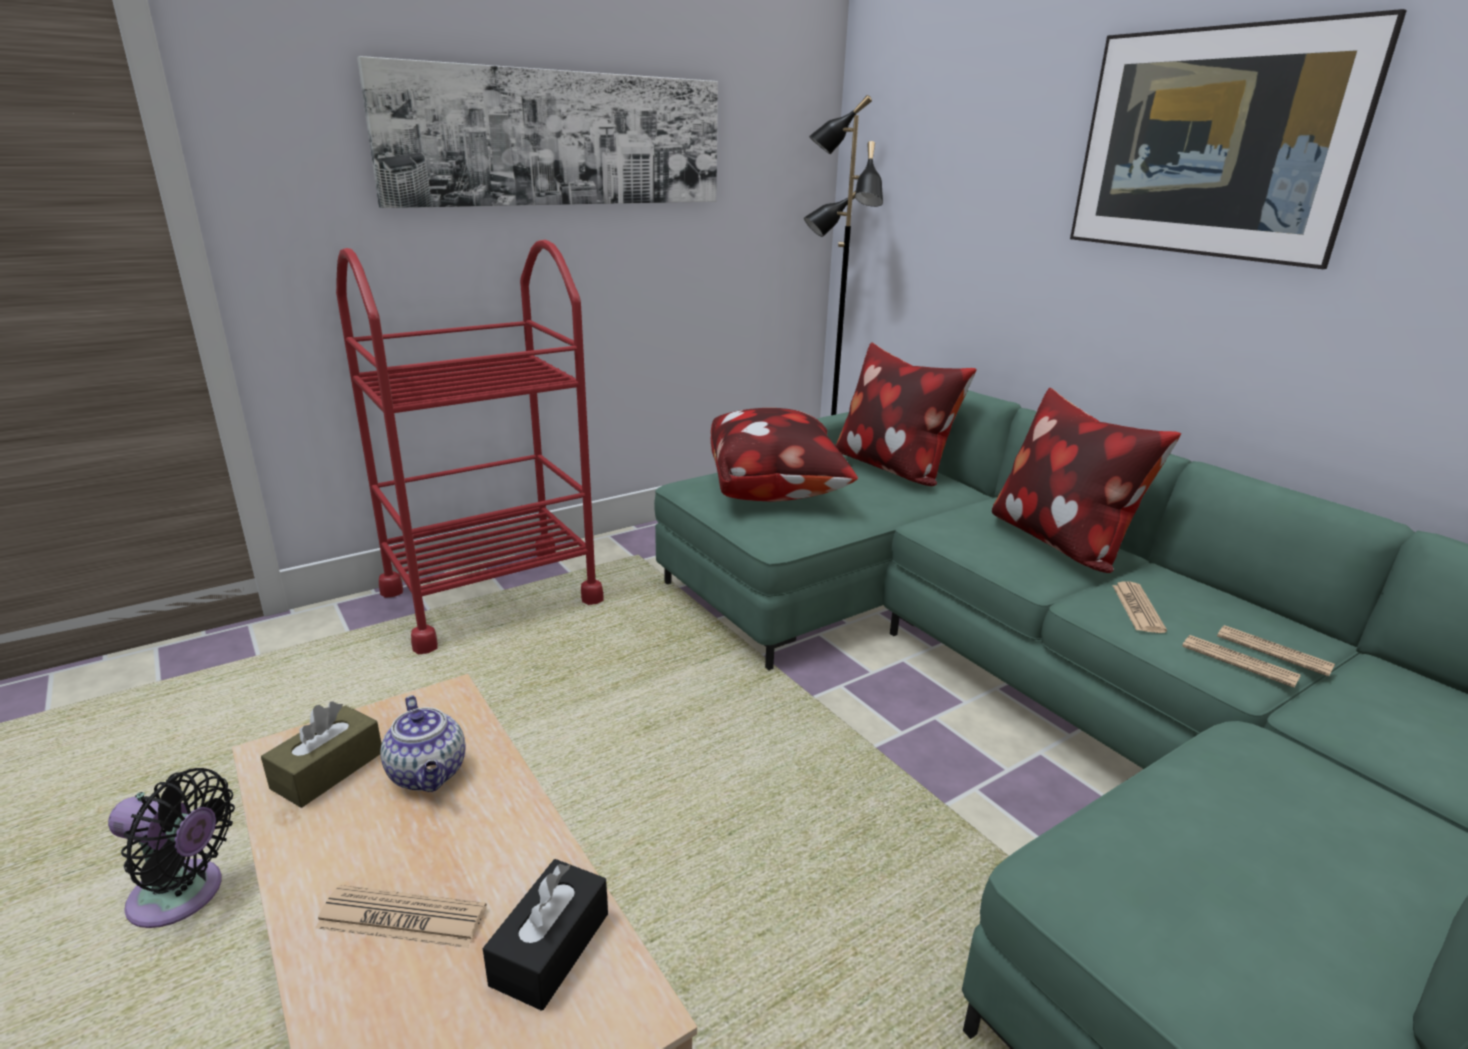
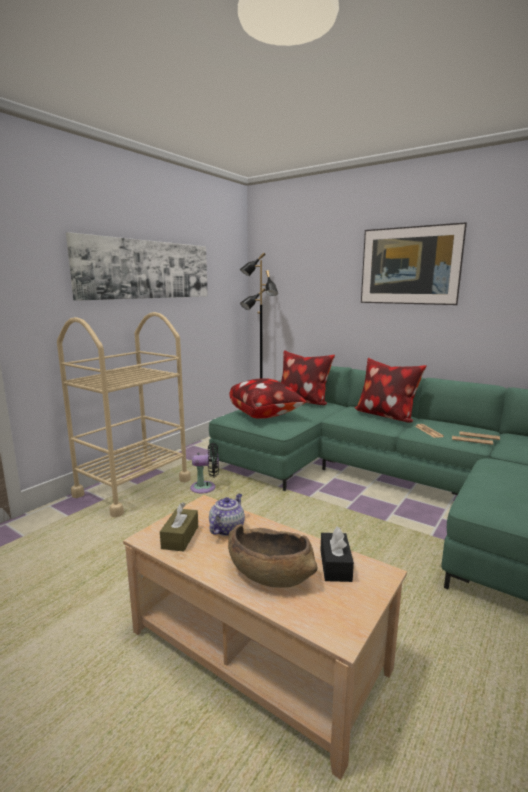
camera: 20 degrees left, 10 degrees down
black fan [108,768,235,928] -> black fan moved to [190,443,219,493]
newspaper [315,885,487,948] -> brown bowl [228,524,318,588]
red cart [336,240,604,654] -> beige cart [57,312,191,518]
teapot [380,695,466,792] -> teapot turned 105 degrees counterclockwise [209,494,245,536]

